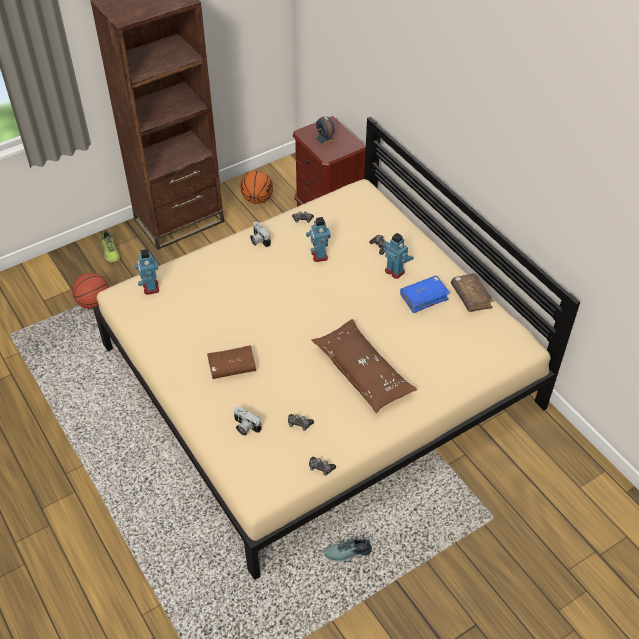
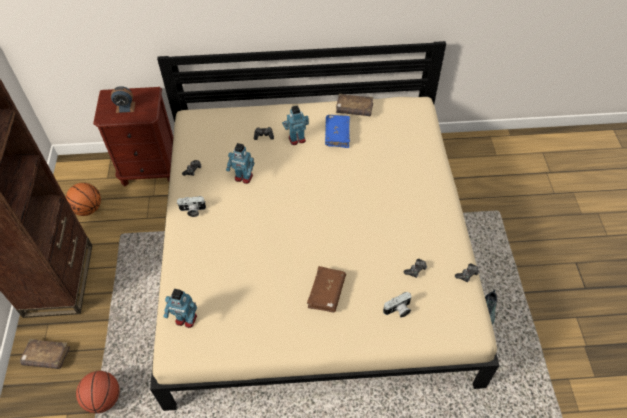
camera: 60 degrees left, 5 degrees up
shoe [102,231,120,262] -> brown book [20,339,70,369]
brown pillow [311,319,417,413] -> none

